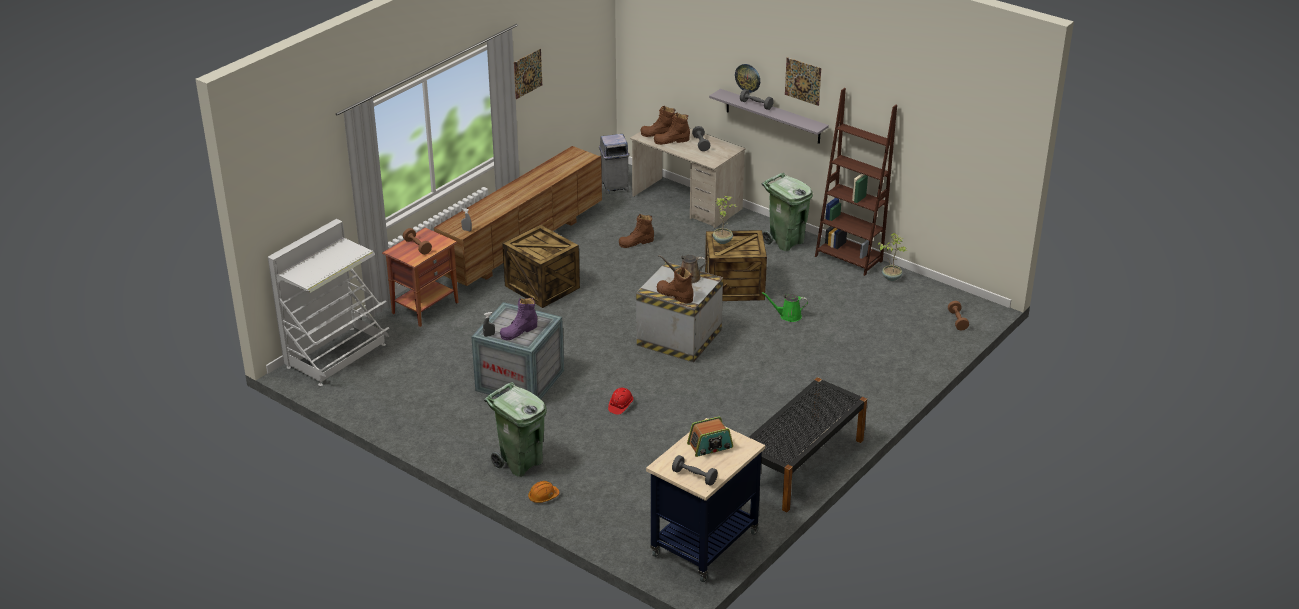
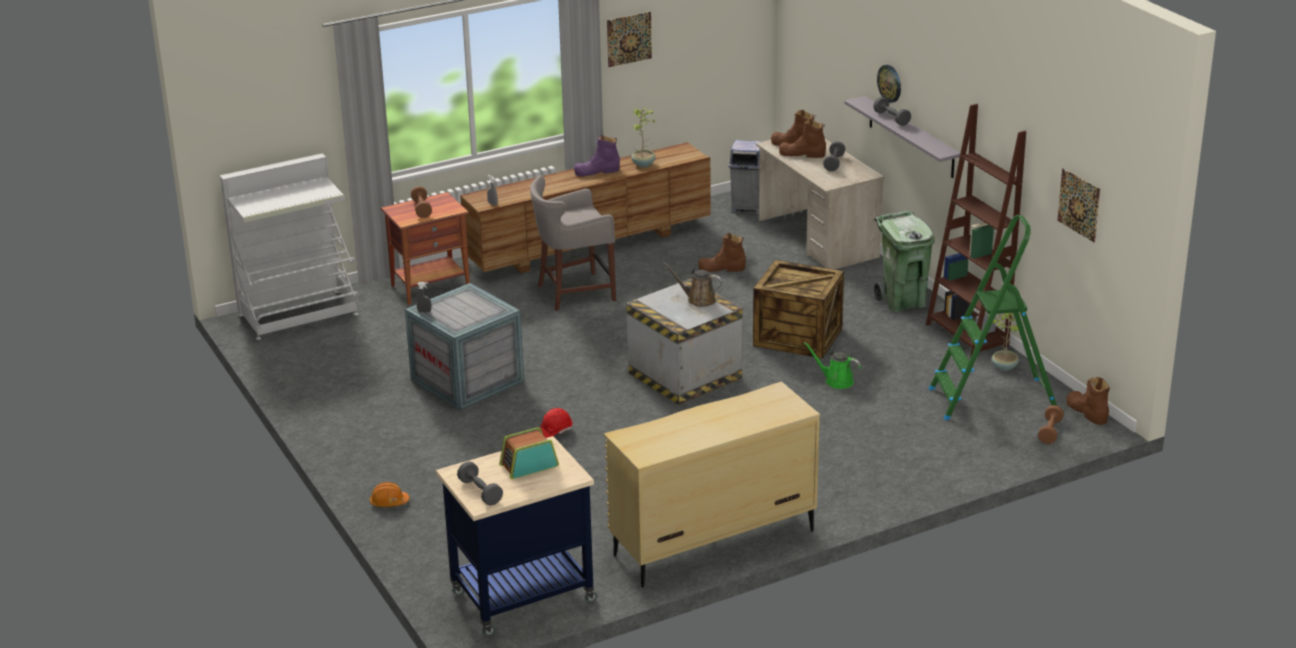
camera: 25 degrees right, 5 degrees down
green trash can [484,382,547,477] -> none
purple boot [500,298,537,340] -> purple boot moved to [574,135,620,176]
crate [502,225,580,308] -> grey stool [530,175,616,311]
brown boot [657,267,694,304] -> brown boot moved to [1066,377,1110,425]
radio [687,416,733,457] -> radio turned 150 degrees clockwise [499,427,559,479]
potted plant [713,196,736,244] -> potted plant moved to [631,108,656,167]
black bench [749,377,867,512] -> beige dresser [604,382,820,588]
picture [785,58,821,106] -> picture moved to [1057,168,1100,242]
none -> green step ladder [929,215,1057,420]

